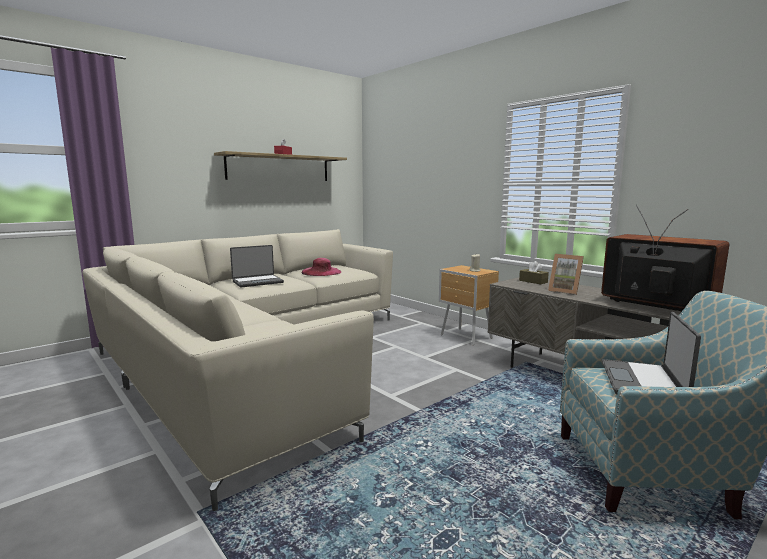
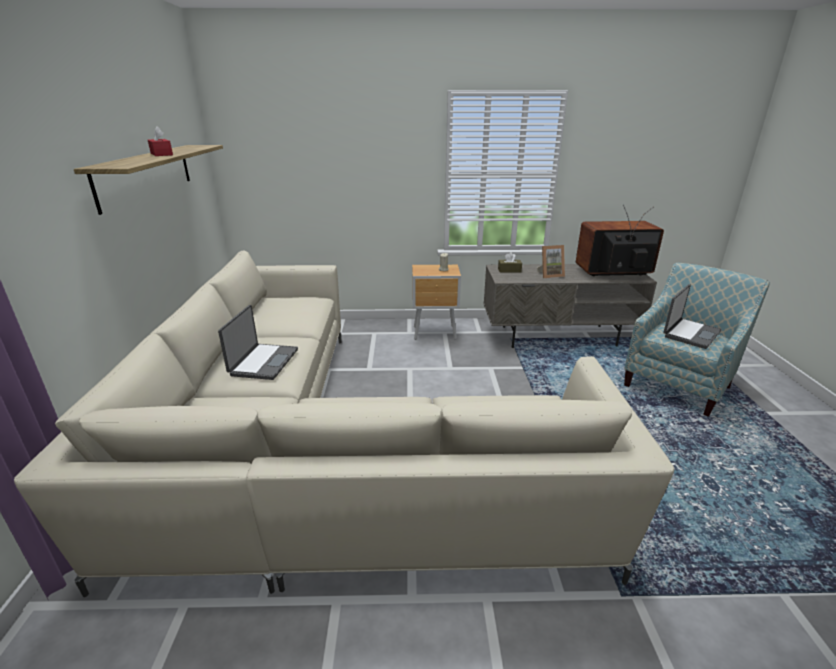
camera: 50 degrees left, 15 degrees up
pink hat [301,258,341,276] -> none
laptop [602,312,701,395] -> laptop turned 105 degrees counterclockwise [663,284,722,349]

